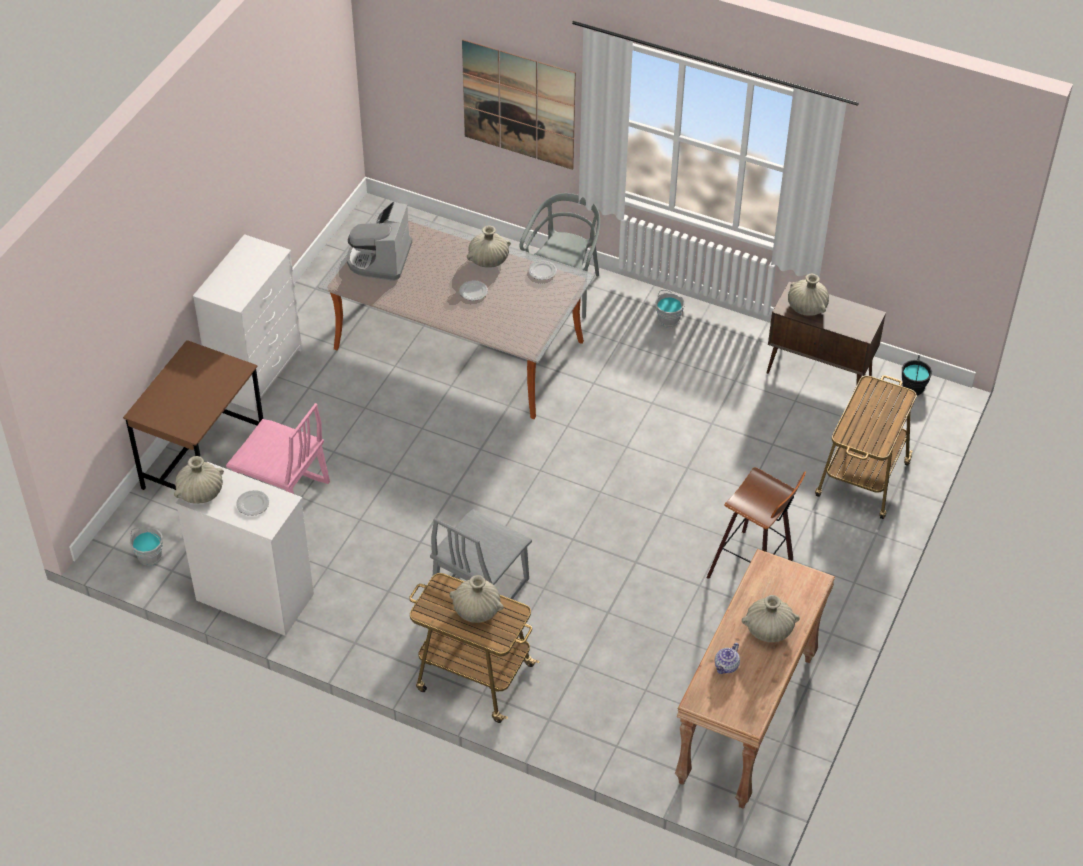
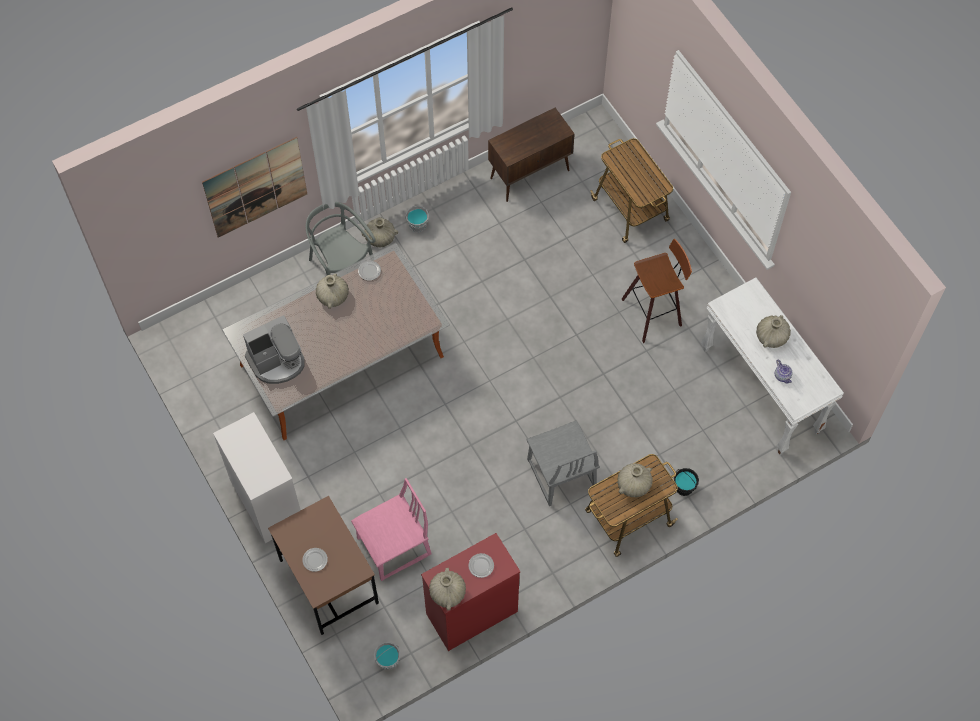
camera: 55 degrees left, 15 degrees up
white dresser [175,462,314,636] -> red dresser [421,533,520,651]
coffee machine [347,201,412,281] -> coffee machine turned 75 degrees counterclockwise [243,315,304,384]
plate [459,280,488,301] -> plate moved to [302,548,328,572]
brown console table [675,549,835,809] -> white console table [701,277,844,455]
beige vase [788,274,829,316] -> beige vase moved to [361,217,398,247]
black bucket [902,355,932,395] -> black bucket moved to [674,468,699,496]

